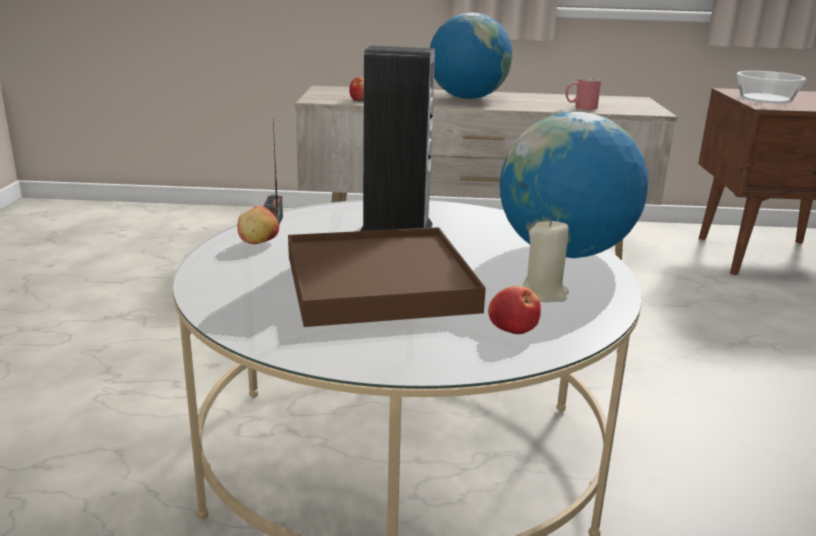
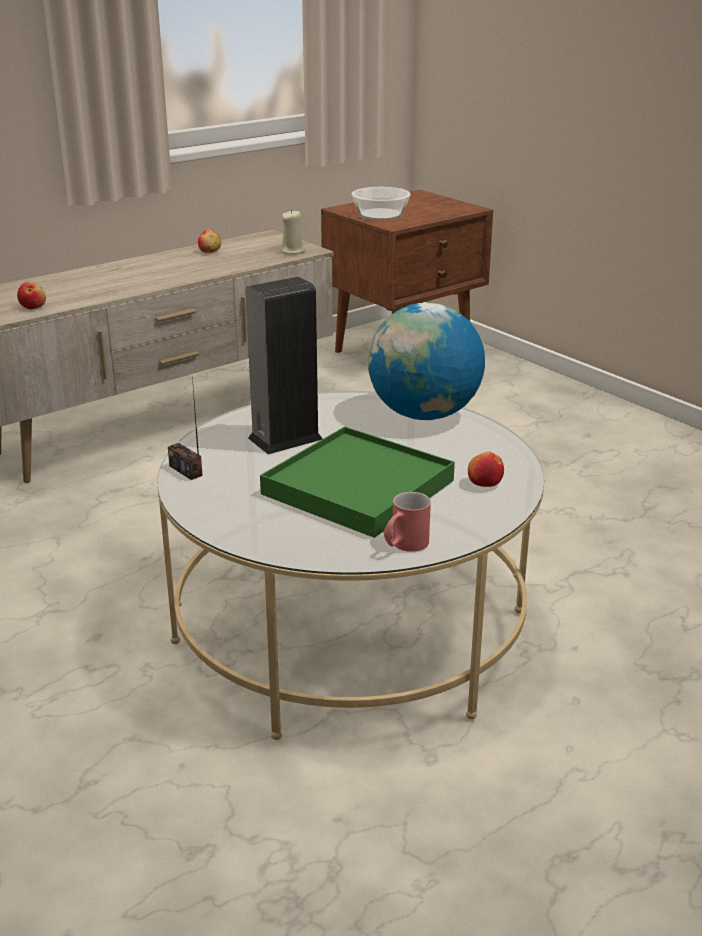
camera: 40 degrees left, 5 degrees up
apple [238,206,279,244] -> apple moved to [198,229,221,253]
brown tray [288,227,486,327] -> green tray [260,427,455,538]
globe [430,13,513,99] -> none
beige candle [523,219,569,302] -> beige candle moved to [280,210,306,254]
red mug [565,78,601,110] -> red mug moved to [384,492,431,552]

